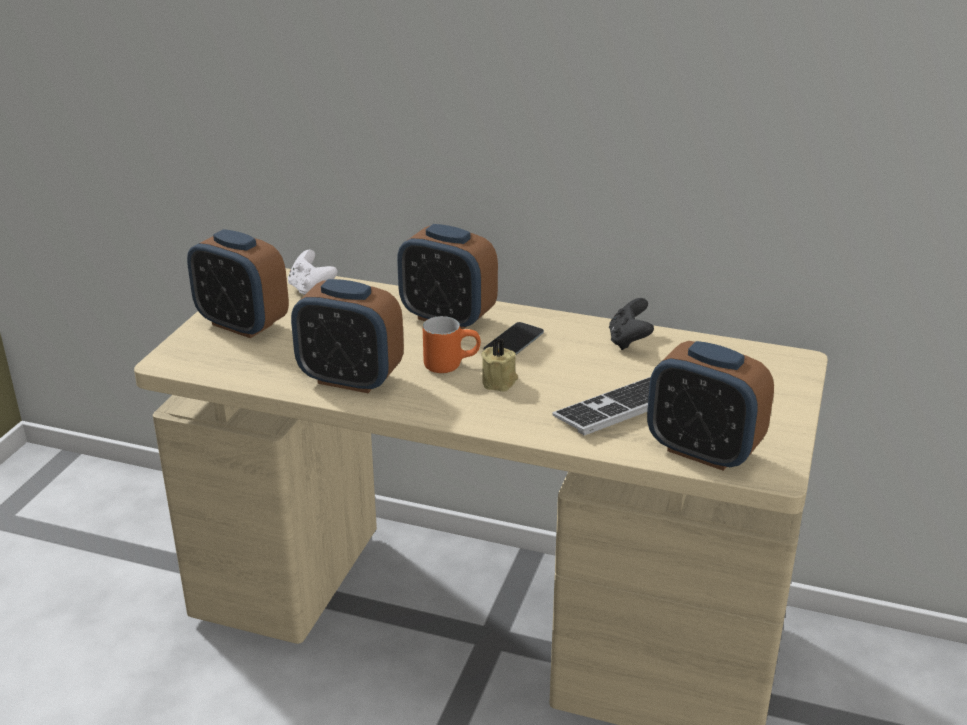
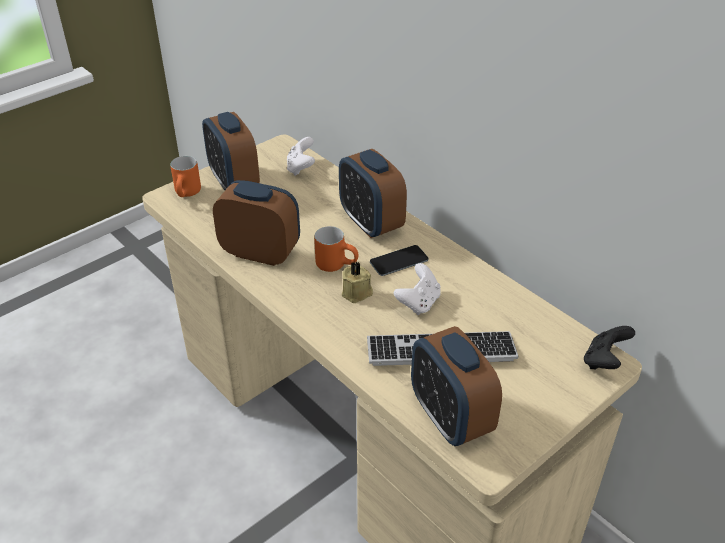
camera: 30 degrees right, 10 degrees up
alarm clock [291,279,404,393] -> alarm clock turned 150 degrees clockwise [213,180,300,266]
black game controller [609,298,654,350] -> black game controller moved to [584,326,635,370]
none -> orange mug [170,156,201,197]
none -> white game controller [394,263,441,315]

